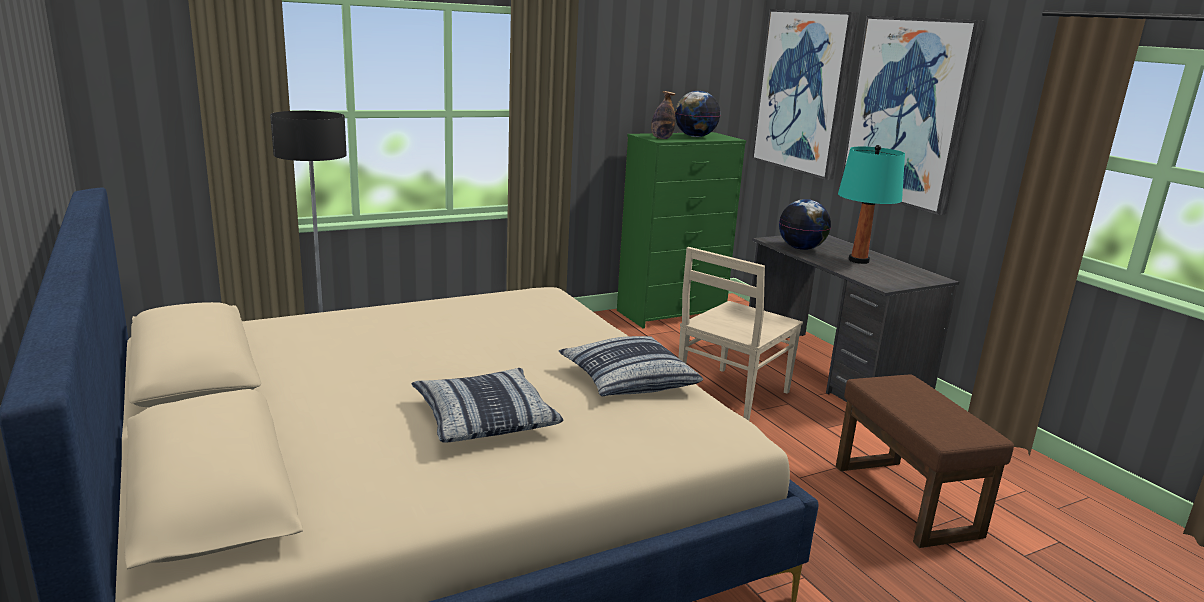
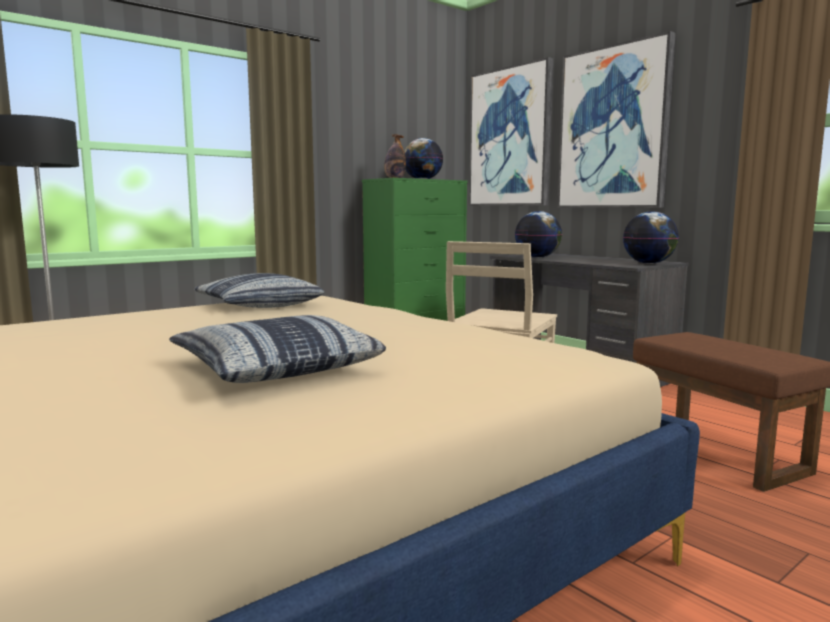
camera: 10 degrees left, 10 degrees down
pillow [559,336,703,396] -> pillow moved to [194,273,324,308]
turquoise table lamp [838,145,905,264] -> none
none -> globe [623,211,679,264]

